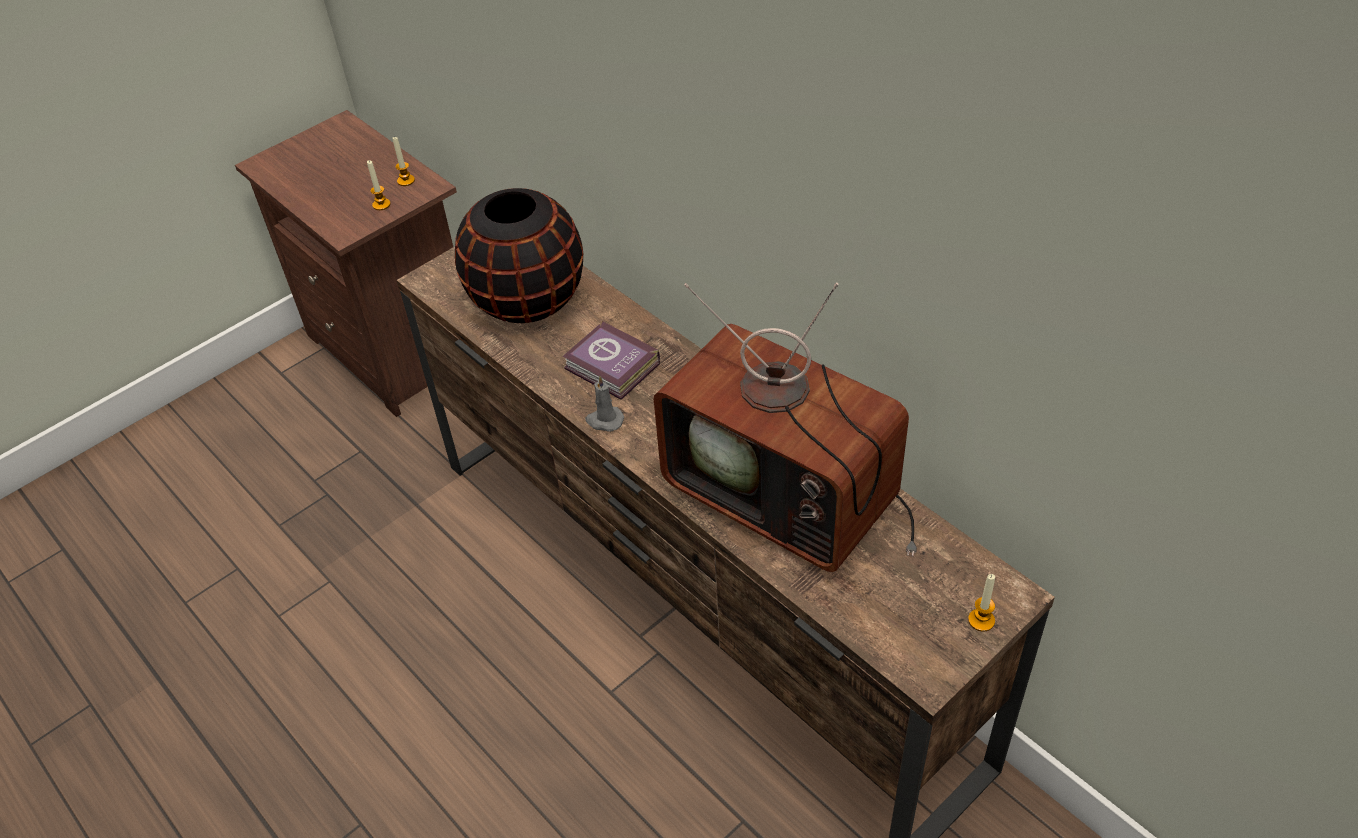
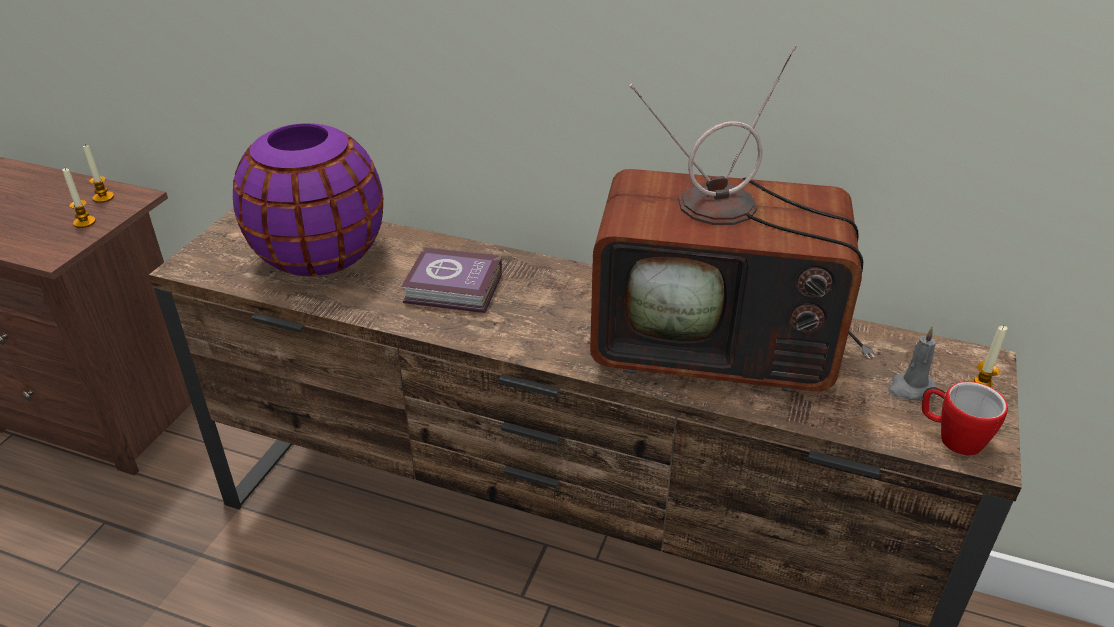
camera: 30 degrees left, 10 degrees down
black vase [455,188,583,323] -> purple vase [233,123,383,276]
grey candle [585,376,624,432] -> grey candle moved to [888,327,936,400]
none -> mug [922,381,1008,456]

